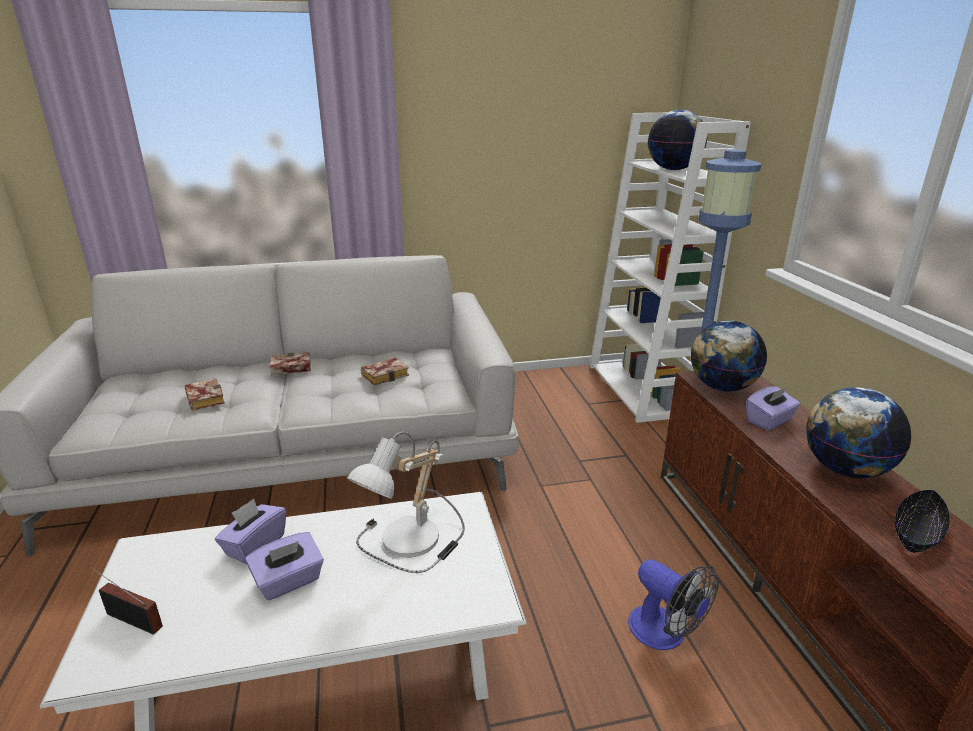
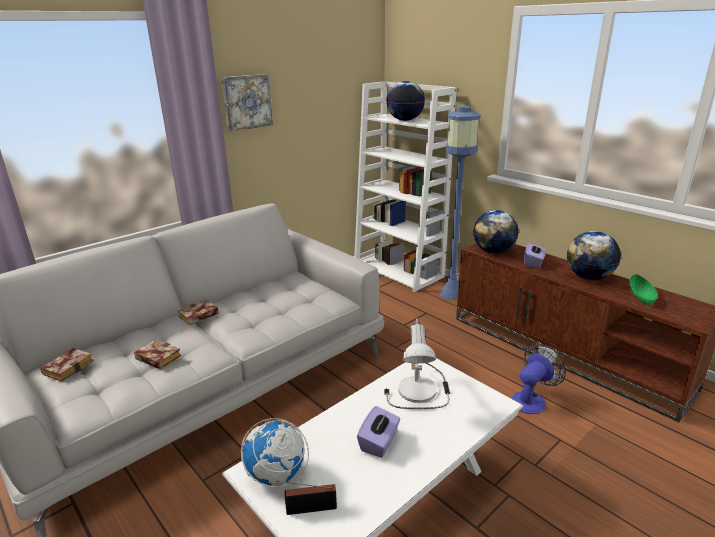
camera: 30 degrees left, 0 degrees up
purple tissue box [215,498,286,564] -> none
book [361,358,409,385] -> book moved to [41,348,94,382]
fan [628,559,719,650] -> fan turned 60 degrees counterclockwise [512,343,566,414]
black bowl [895,490,950,553] -> green bowl [629,274,658,305]
none -> picture [221,74,273,132]
none -> globe [241,418,309,487]

